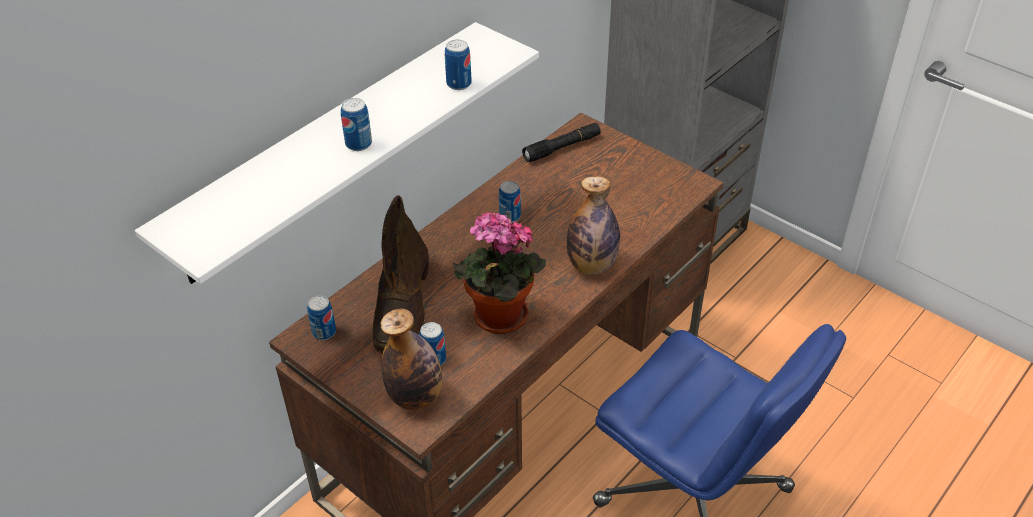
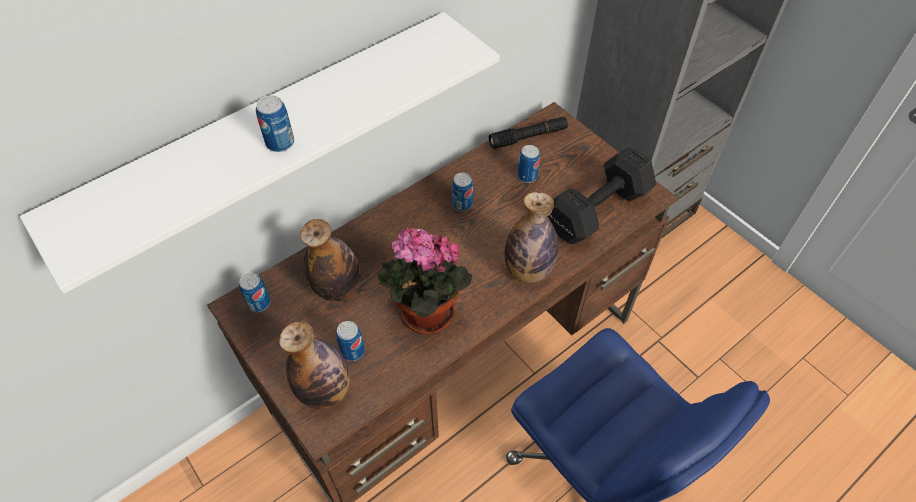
camera: 10 degrees right, 10 degrees up
brown boot [373,195,429,354] -> bottle [300,219,361,301]
can [445,40,472,90] -> can moved to [517,145,540,183]
none -> black dumbbell [548,147,656,244]

